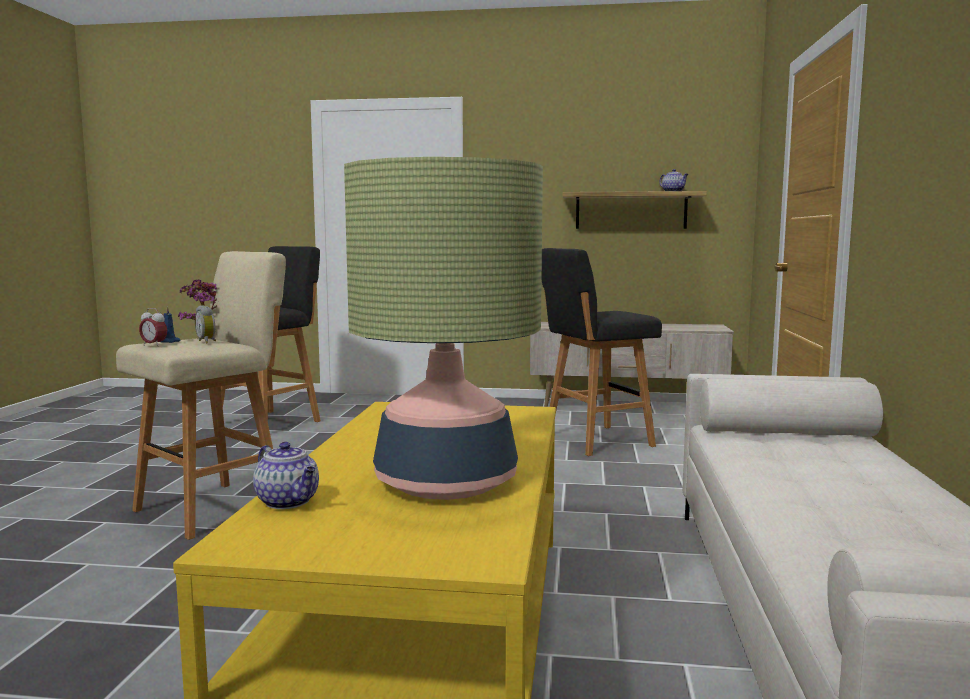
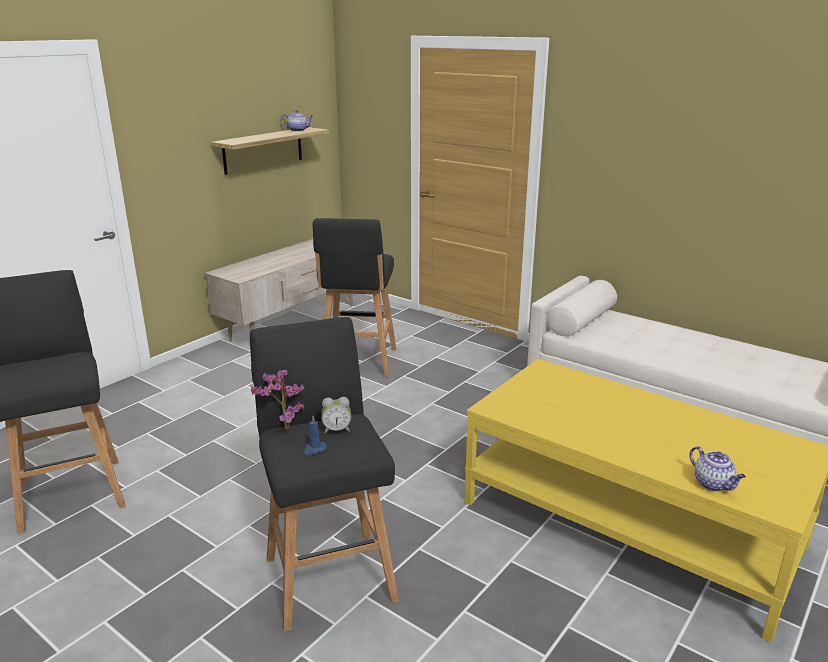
camera: 60 degrees left, 15 degrees up
beige stool [116,251,286,540] -> black stool [250,317,399,632]
alarm clock [139,308,167,347] -> none
teapot [253,442,319,509] -> teapot turned 75 degrees clockwise [689,446,746,491]
table lamp [344,157,543,500] -> none

